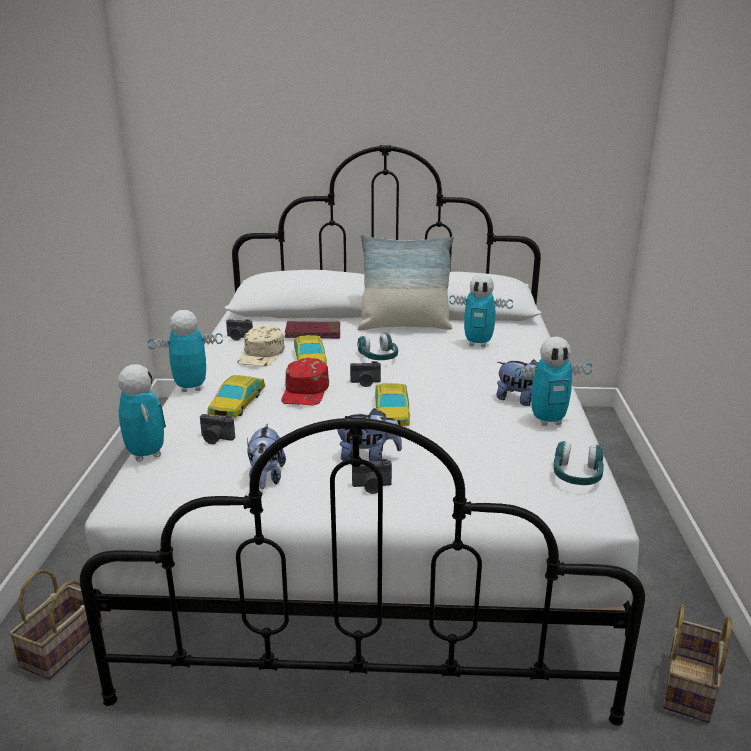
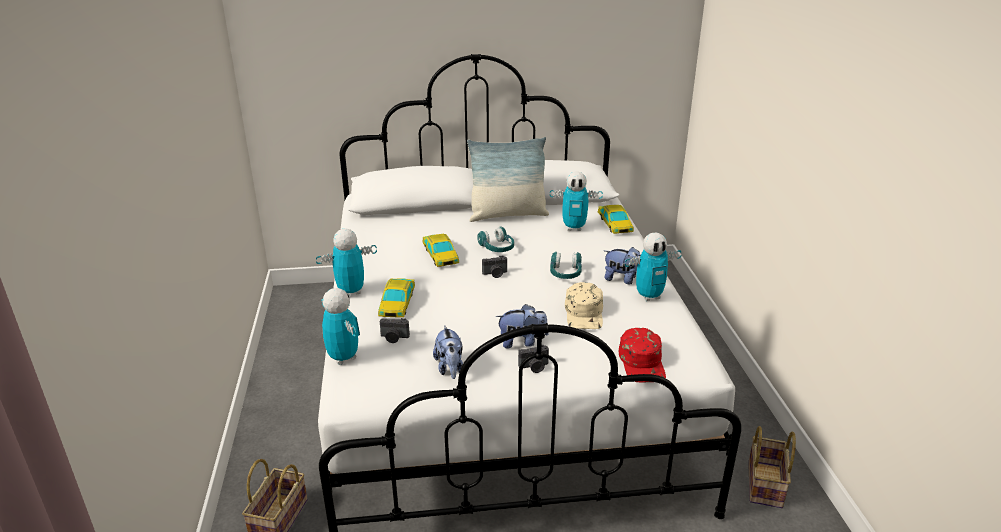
camera: 10 degrees left, 5 degrees up
camera [226,319,253,341] -> none
beige cap [237,325,284,366] -> beige cap moved to [565,282,603,329]
red cap [281,358,329,405] -> red cap moved to [619,328,666,382]
red book [285,321,340,338] -> none
toy car [375,383,410,426] -> toy car moved to [598,205,634,234]
turquoise headphones [554,441,604,485] -> turquoise headphones moved to [550,252,582,279]

